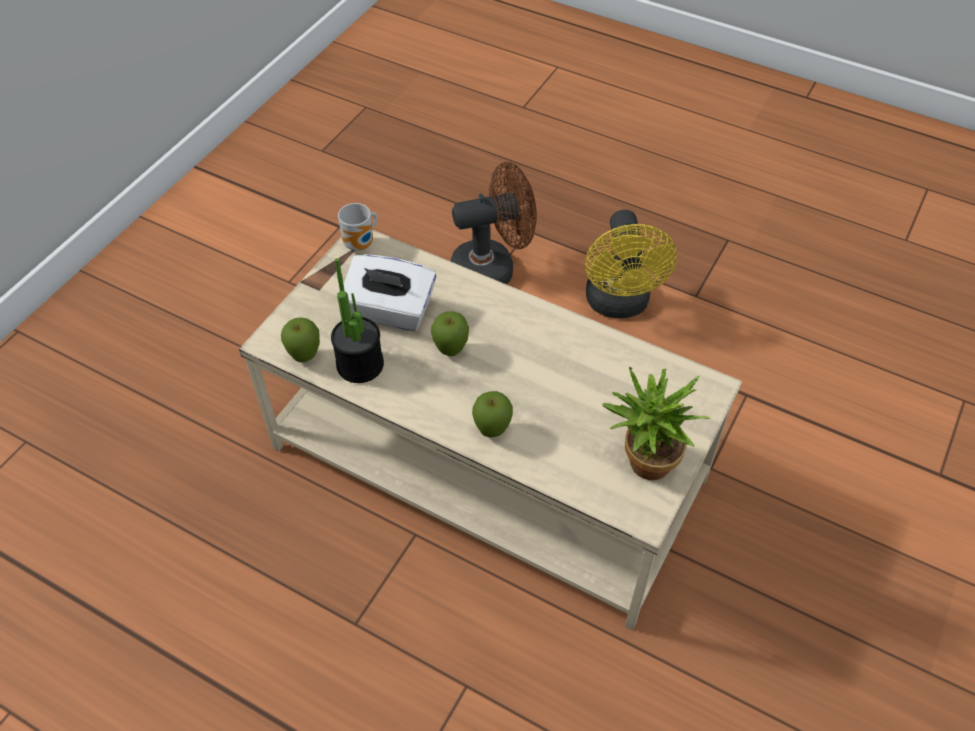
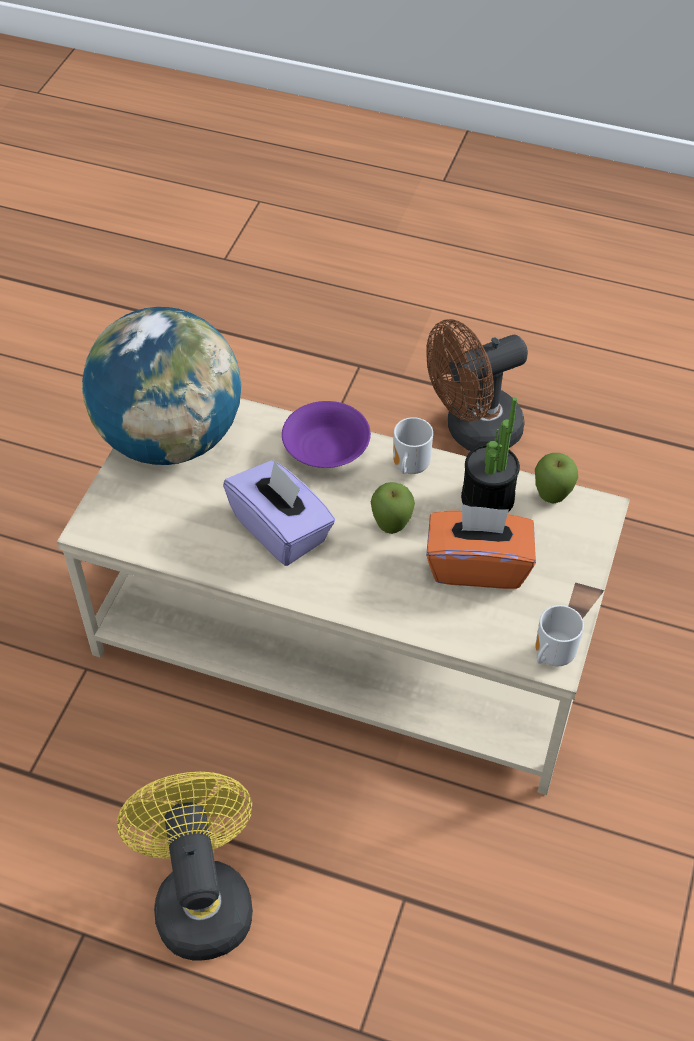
camera: 170 degrees right, 0 degrees up
white tissue box [343,254,436,331] -> orange tissue box [426,504,536,589]
brown fan [450,162,537,284] -> brown fan moved to [426,319,528,451]
apple [472,391,513,437] -> purple bowl [282,401,371,468]
potted plant [602,366,710,480] -> globe [82,307,241,465]
none -> purple tissue box [223,460,335,566]
none -> mug [393,417,433,474]

